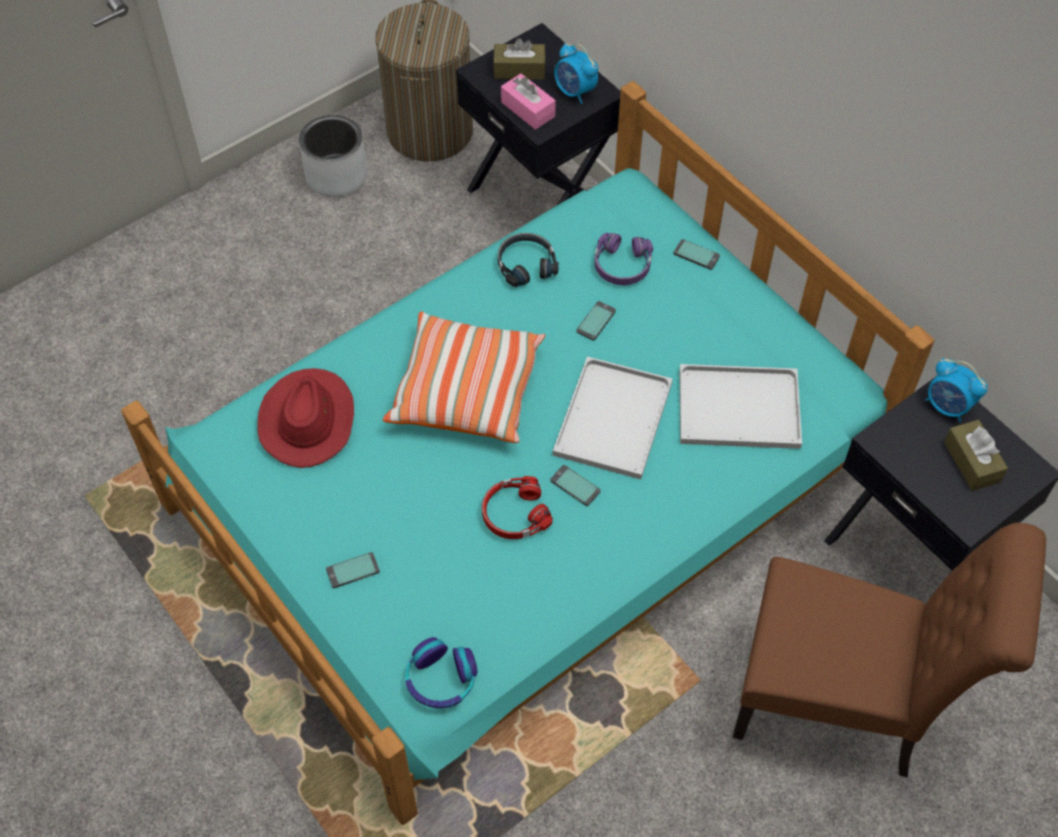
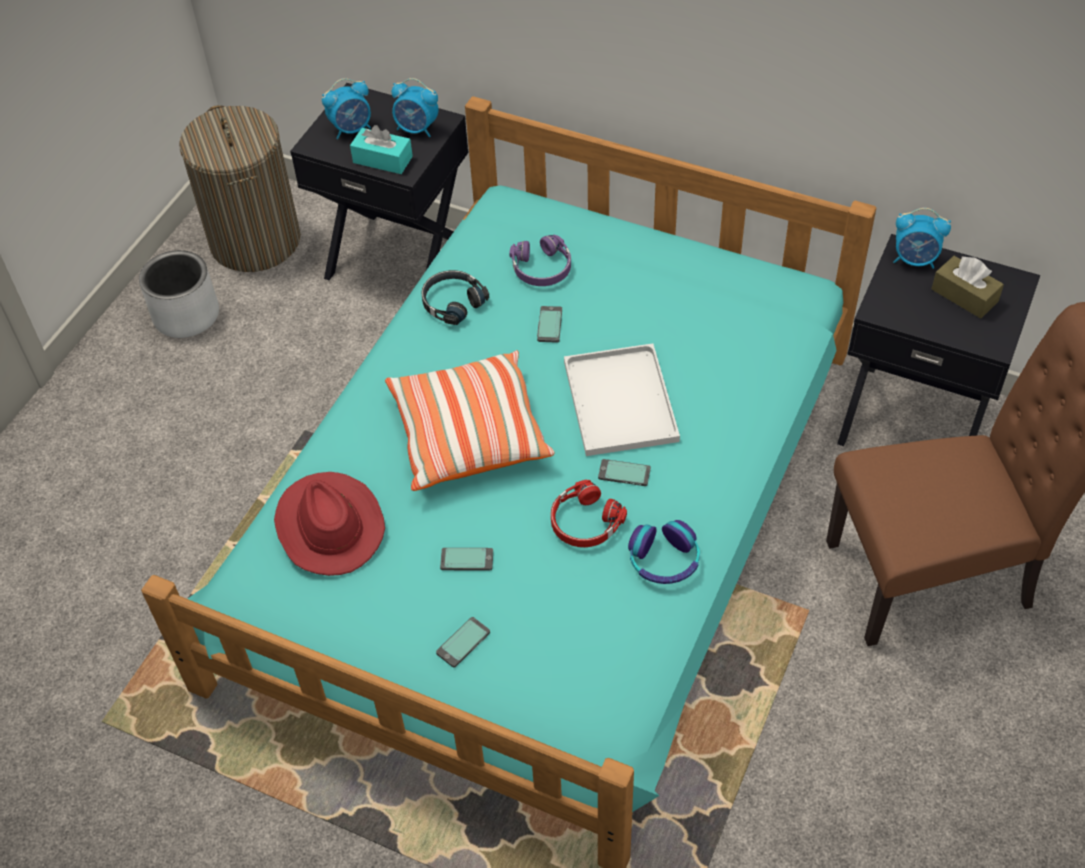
camera: 25 degrees left, 5 degrees down
headphones [405,637,477,708] -> headphones moved to [628,520,700,584]
brown tissue box [493,38,546,79] -> alarm clock [322,78,371,140]
pink tissue box [501,74,556,130] -> turquoise tissue box [350,125,413,174]
phone [674,239,720,270] -> phone moved to [440,548,493,571]
white tray [680,364,802,449] -> none

